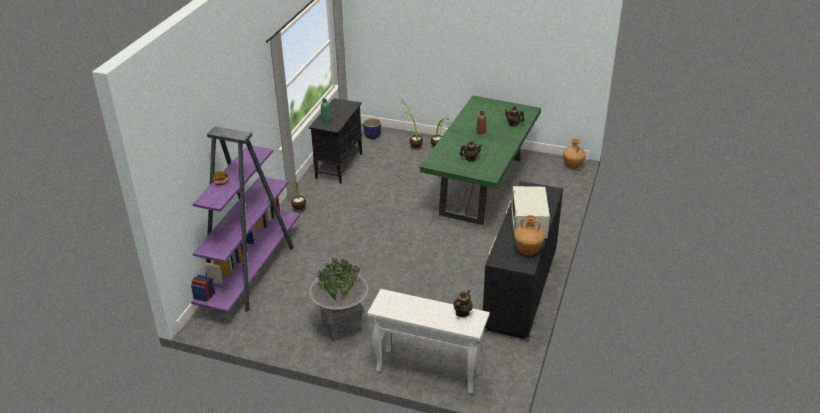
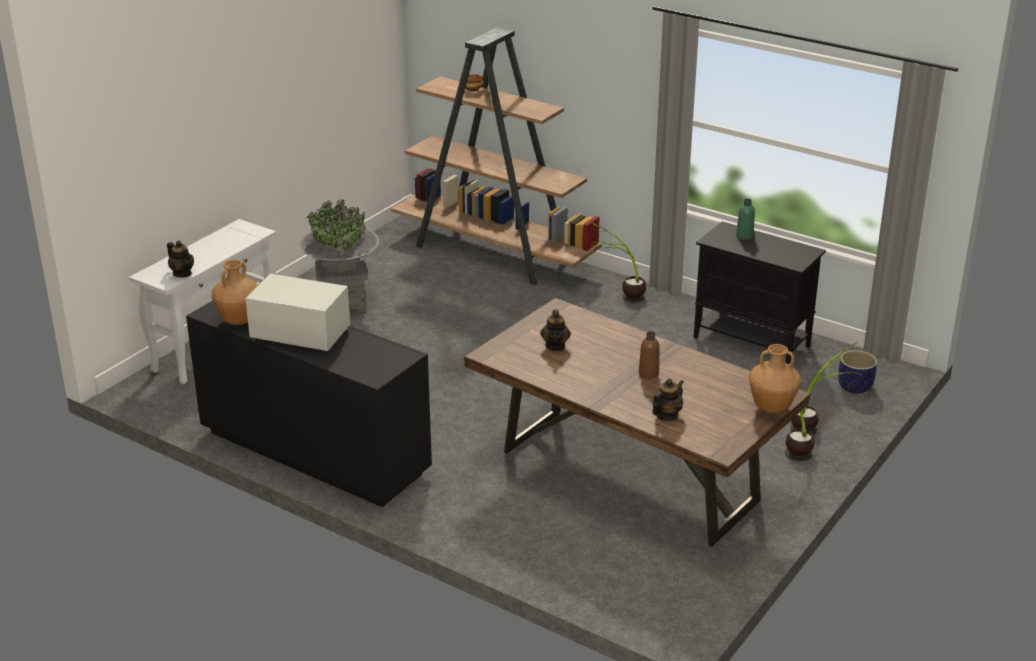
camera: 105 degrees right, 5 degrees down
purple bookcase [191,126,300,312] -> brown bookcase [391,27,602,285]
green dining table [420,96,541,225] -> brown dining table [464,298,811,547]
brown vase [563,139,586,169] -> brown vase moved to [749,344,801,413]

